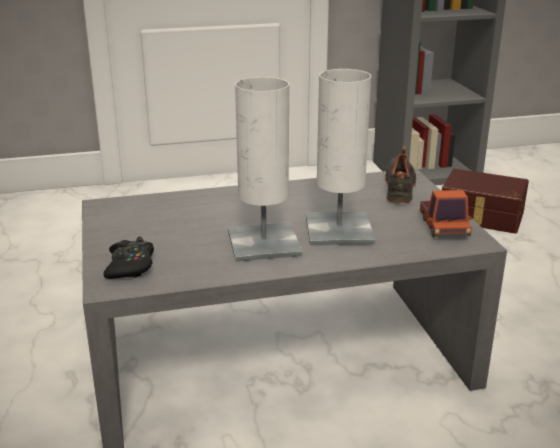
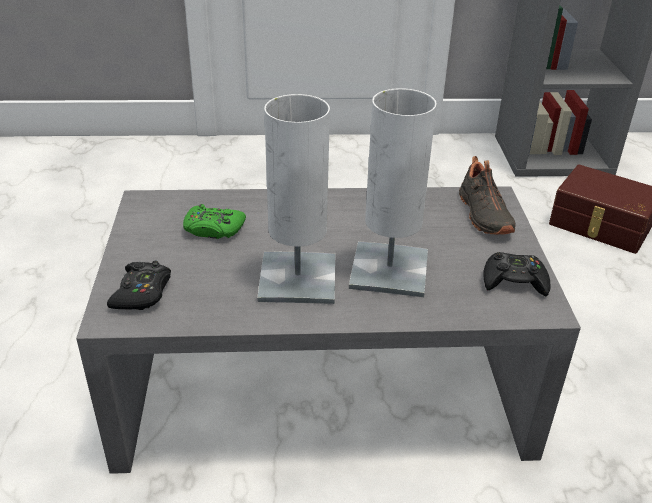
camera: 10 degrees right, 10 degrees up
black shoe [385,146,416,203] -> black shoe turned 150 degrees clockwise [459,156,515,235]
toy truck [420,190,472,237] -> black game controller [483,252,551,296]
none -> green game controller [183,204,246,239]

